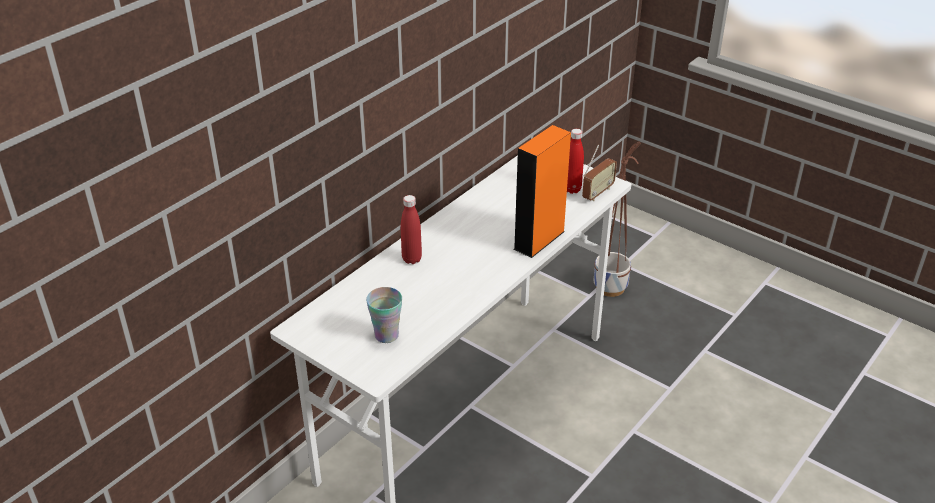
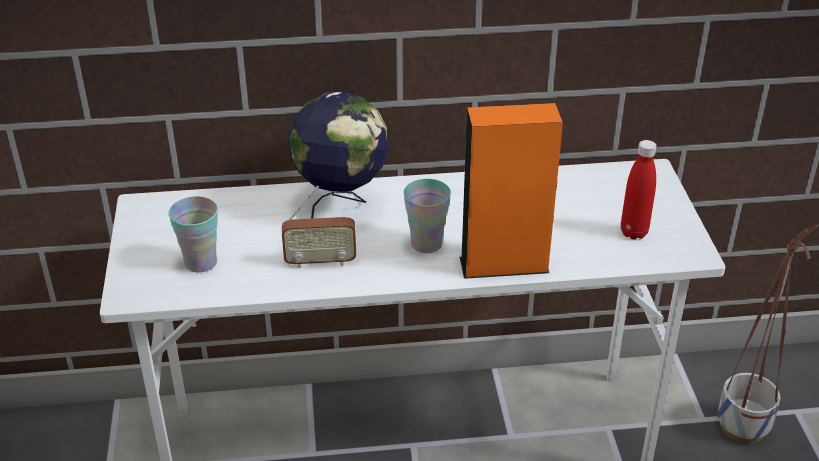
camera: 45 degrees right, 0 degrees up
red bottle [401,195,422,264] -> globe [288,92,389,219]
radio [582,145,617,201] -> radio moved to [282,185,356,268]
none -> cup [404,179,451,253]

